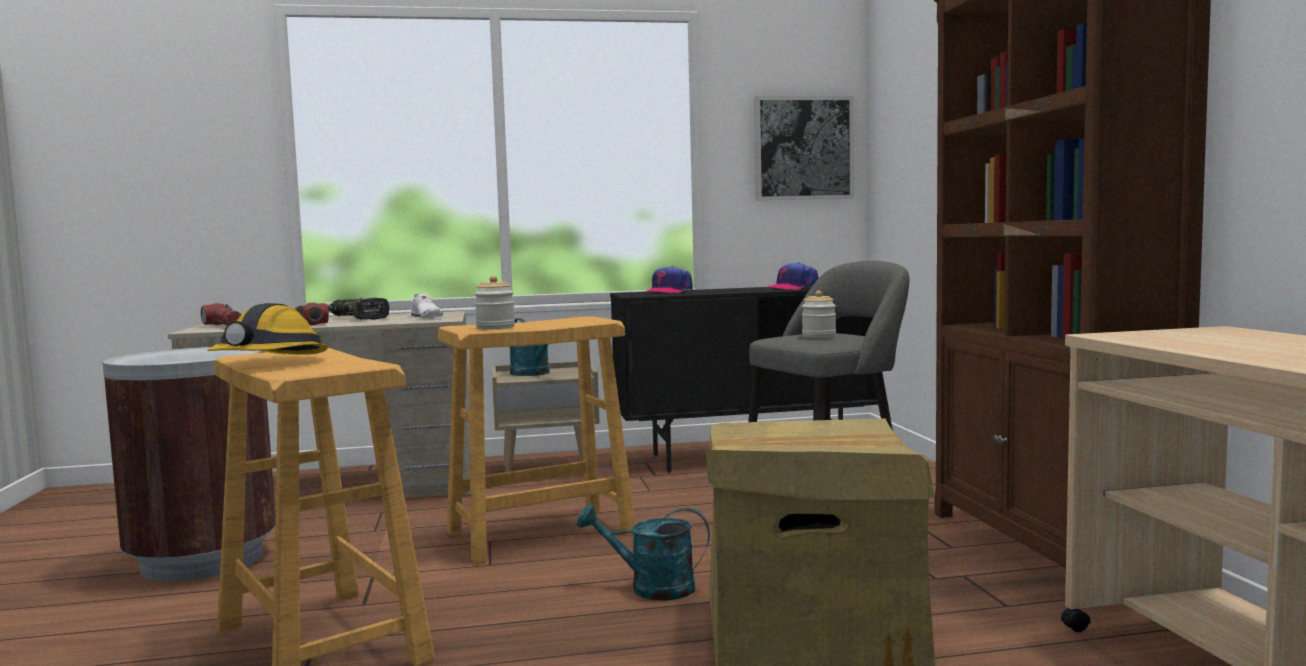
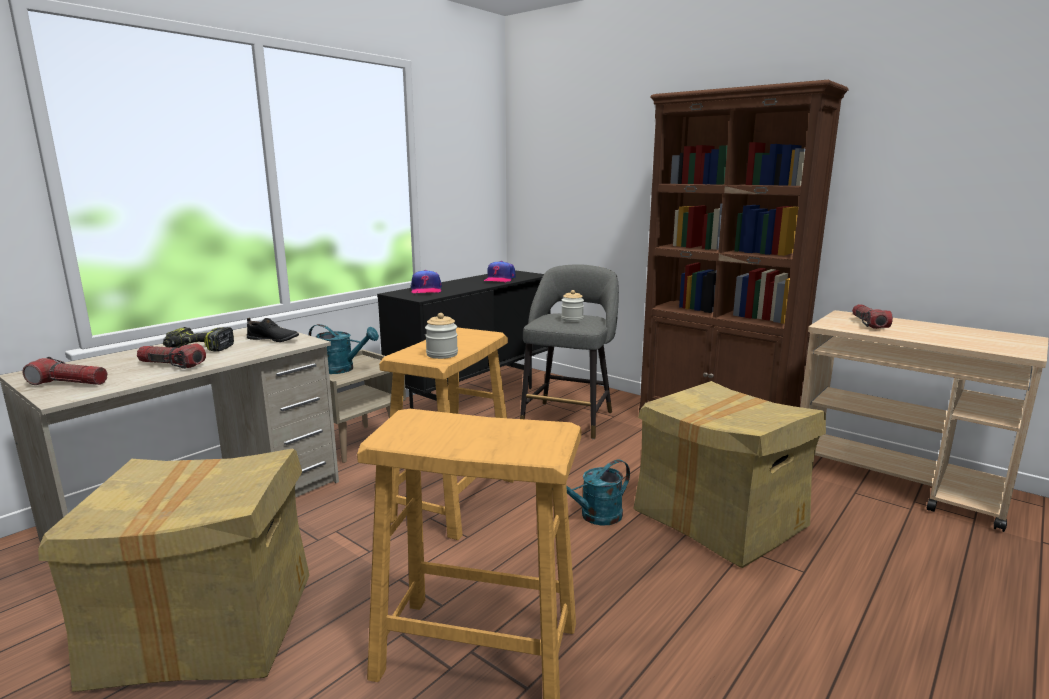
camera: 40 degrees left, 10 degrees up
brown trash can [103,347,275,582] -> cardboard box [38,449,310,692]
hard hat [207,303,328,355] -> none
white shoe [411,294,443,318] -> black shoe [247,318,299,342]
picture [754,96,854,200] -> none
none -> flashlight [852,304,893,329]

